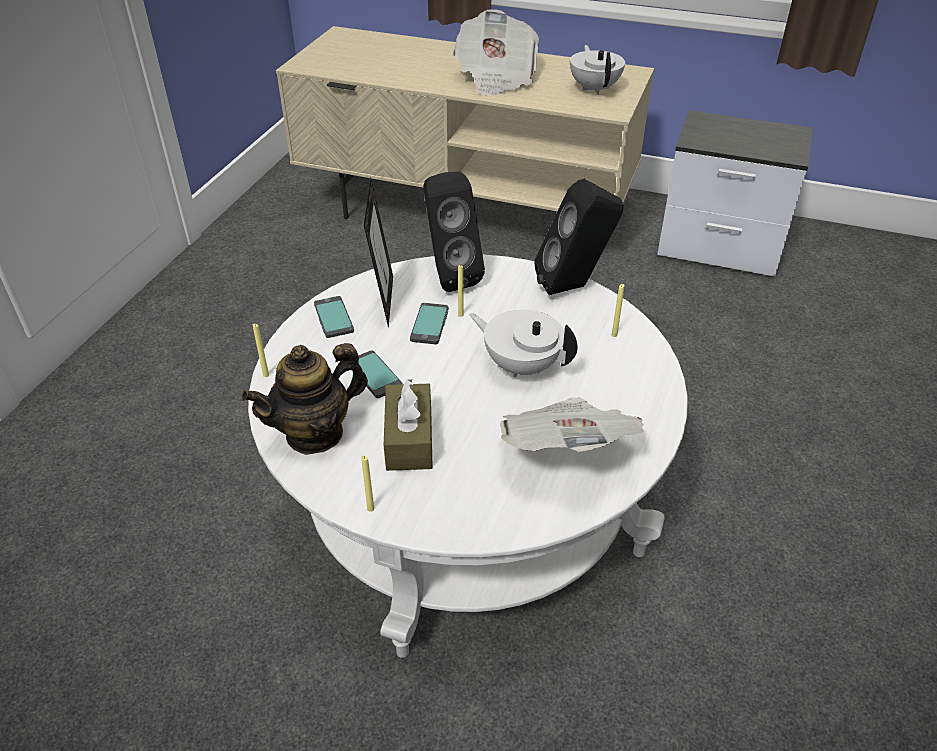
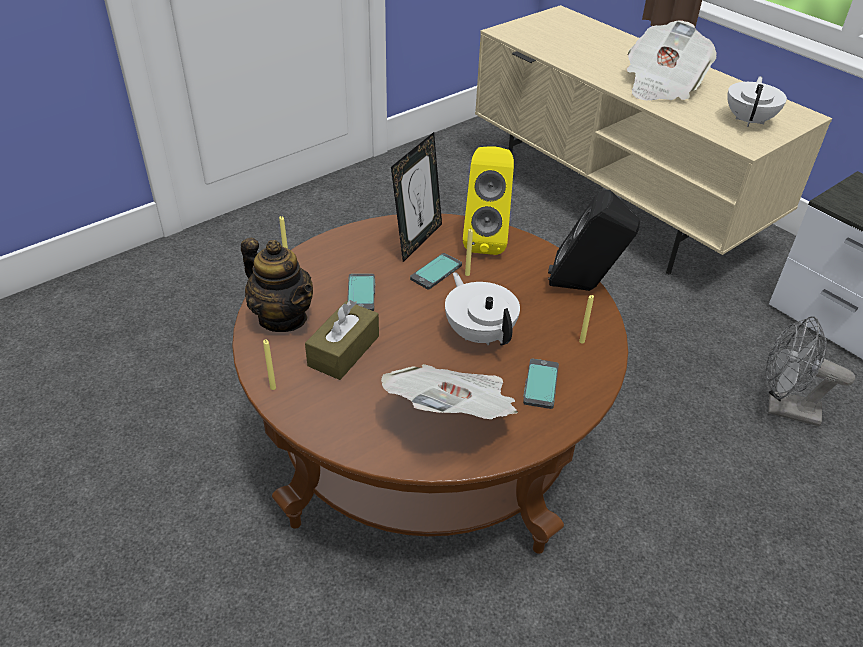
camera: 30 degrees right, 0 degrees up
teapot [242,343,368,455] -> teapot turned 135 degrees counterclockwise [241,238,313,332]
white coffee table [248,254,688,658] -> brown coffee table [232,214,628,554]
phone [314,296,354,338] -> phone moved to [523,358,559,409]
black speaker [423,171,485,292] -> yellow speaker [463,146,514,255]
none -> grey fan [766,316,855,427]

